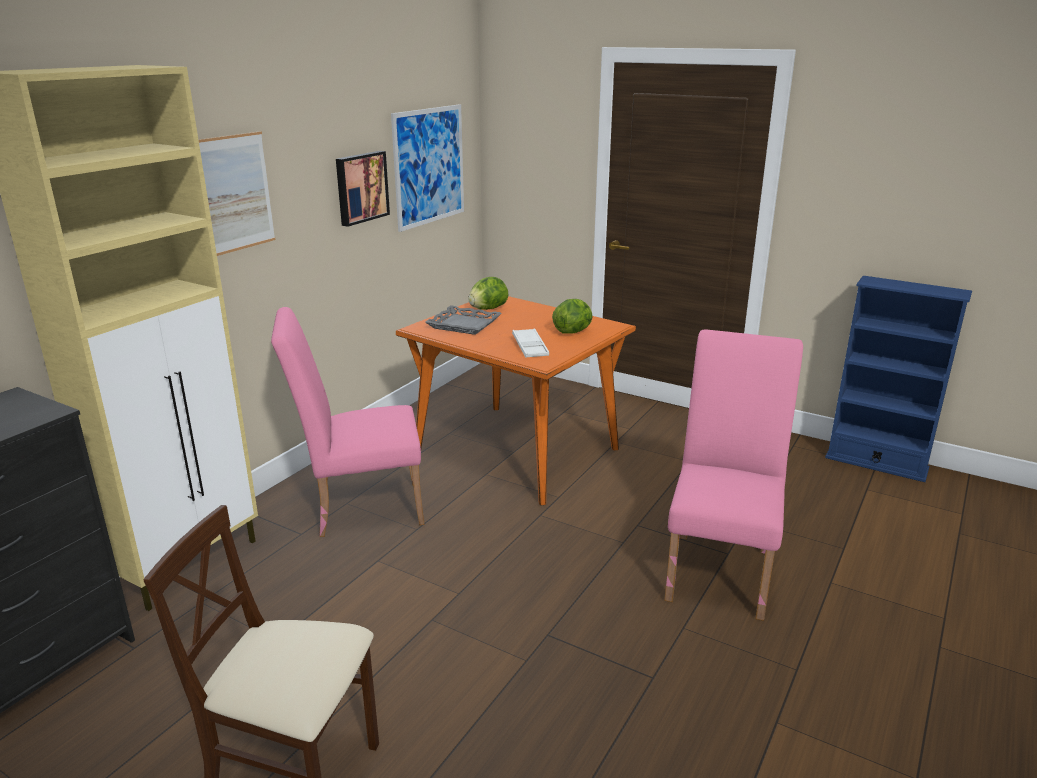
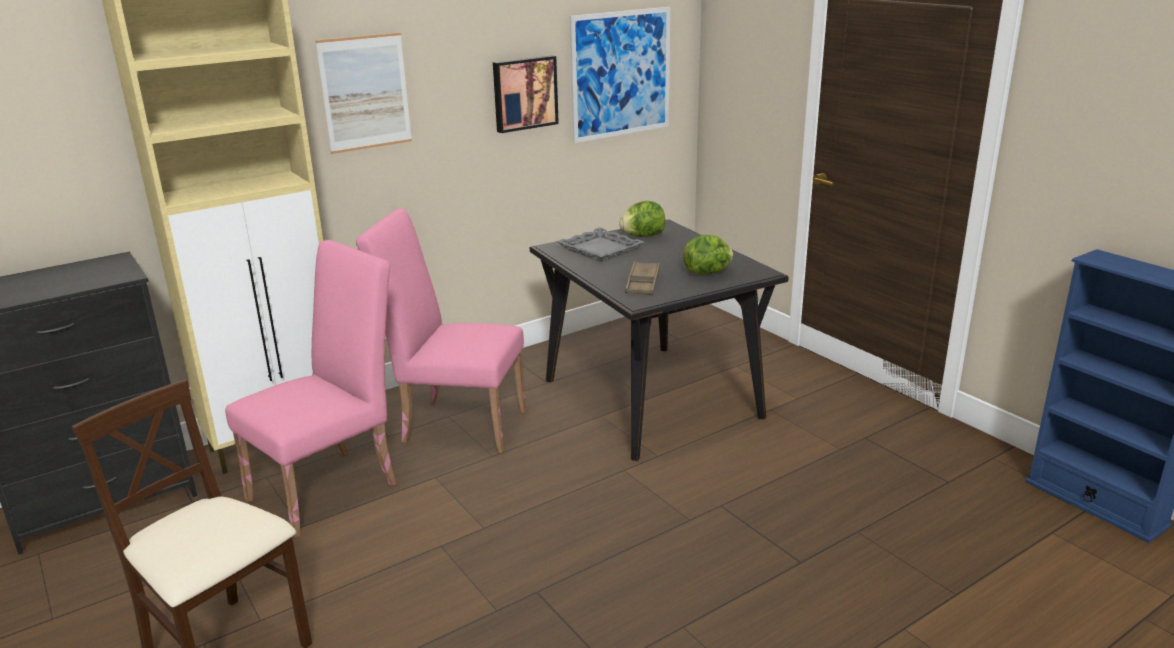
camera: 25 degrees right, 0 degrees up
orange dining table [396,296,636,505] -> black dining table [530,219,789,461]
white tray [512,328,549,358] -> brown tray [625,261,660,295]
pink chair [664,329,803,621] -> pink chair moved to [225,240,397,538]

